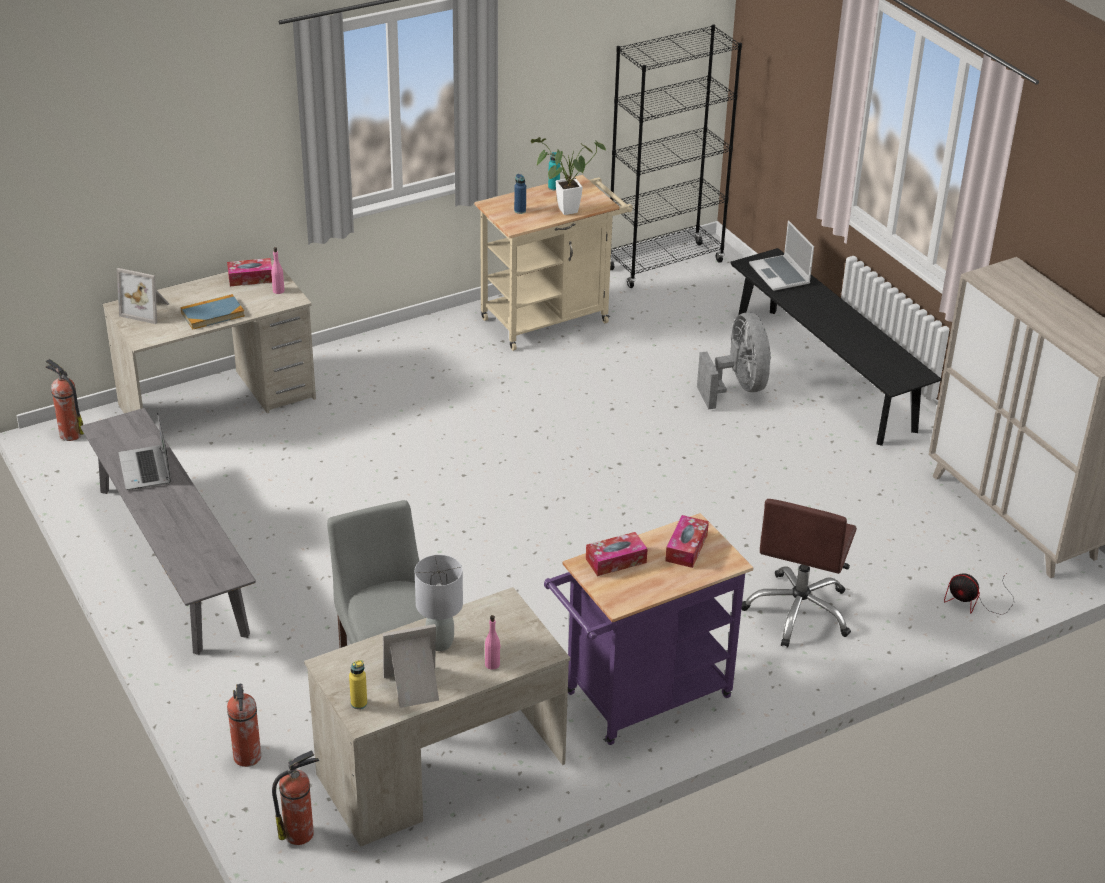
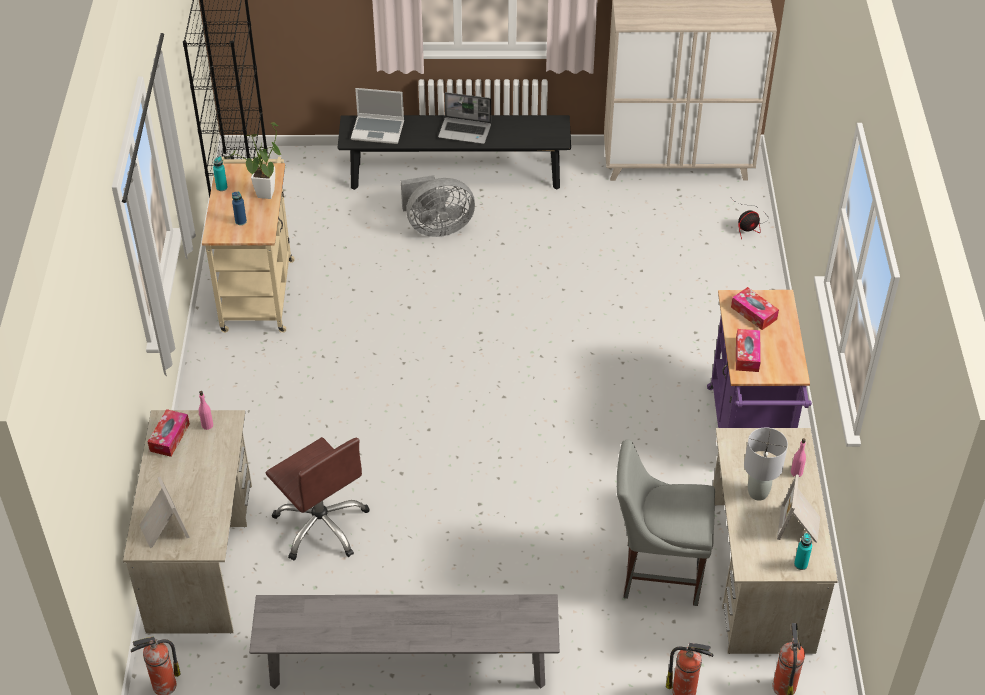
camera: 60 degrees left, 10 degrees up
picture frame [117,268,169,324] -> picture frame turned 75 degrees counterclockwise [140,477,190,548]
laptop [119,412,171,490] -> laptop moved to [438,92,491,144]
book [181,294,245,330] -> none
yellow bottle [349,660,367,709] -> turquoise bottle [794,533,812,570]
grey fan [697,312,771,409] -> grey fan turned 150 degrees clockwise [401,175,475,237]
brown office chair [742,499,857,648] -> brown office chair moved to [266,437,370,561]

